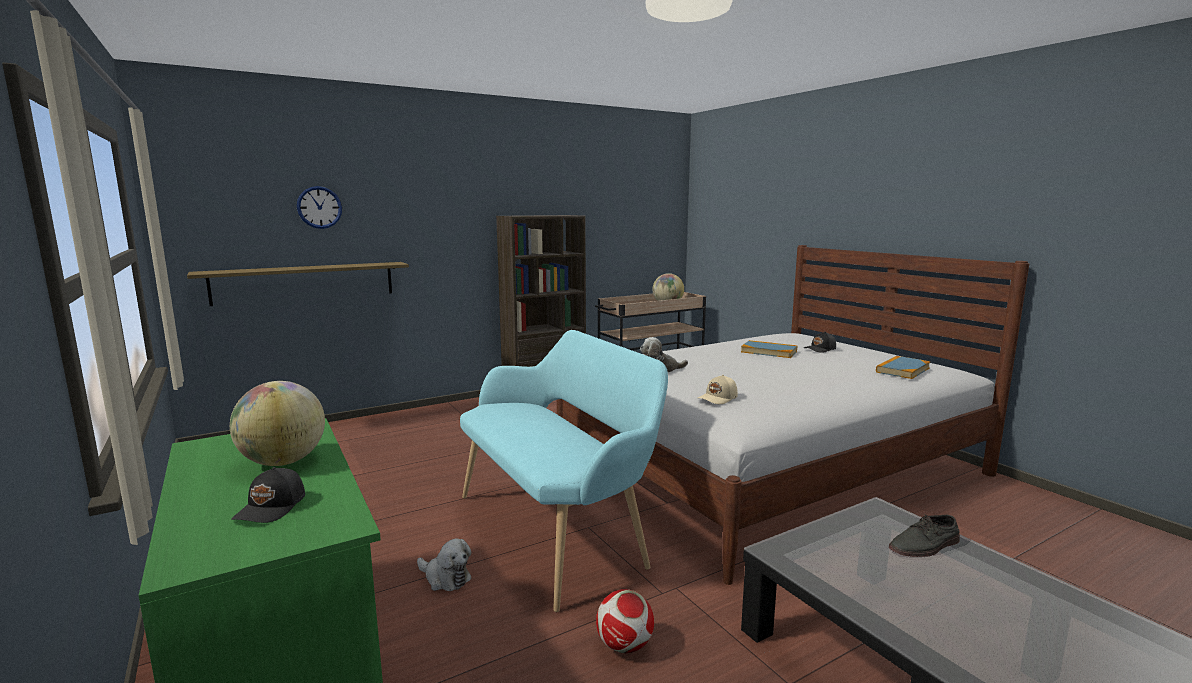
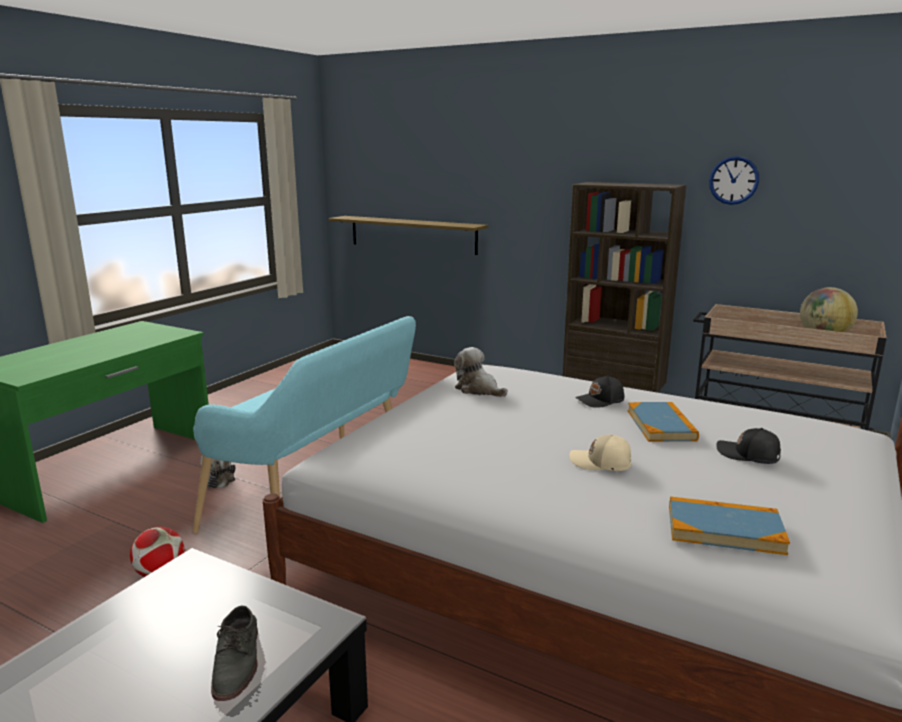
camera: 60 degrees right, 5 degrees up
globe [230,381,325,466] -> none
black cap [231,467,305,523] -> black cap moved to [575,375,624,408]
wall clock [297,186,342,229] -> wall clock moved to [709,156,759,205]
beige cap [698,375,738,404] -> beige cap moved to [569,434,632,471]
grey shoe [889,514,960,557] -> grey shoe turned 135 degrees counterclockwise [211,605,258,701]

